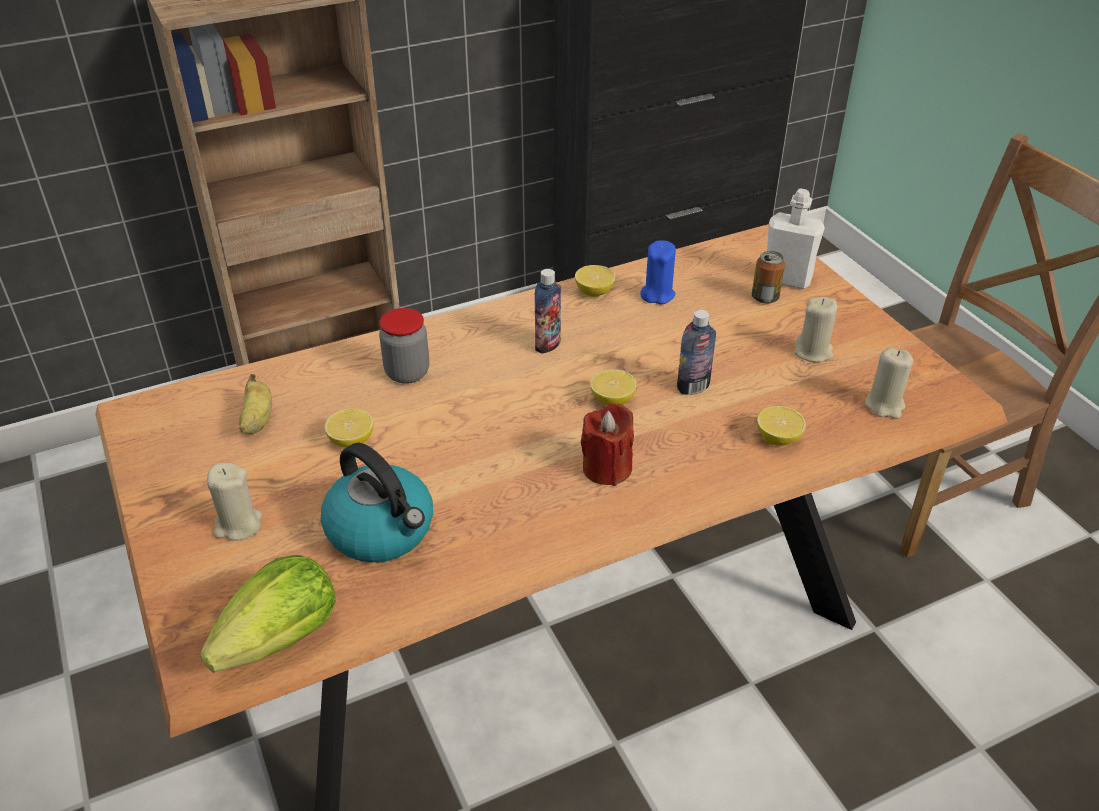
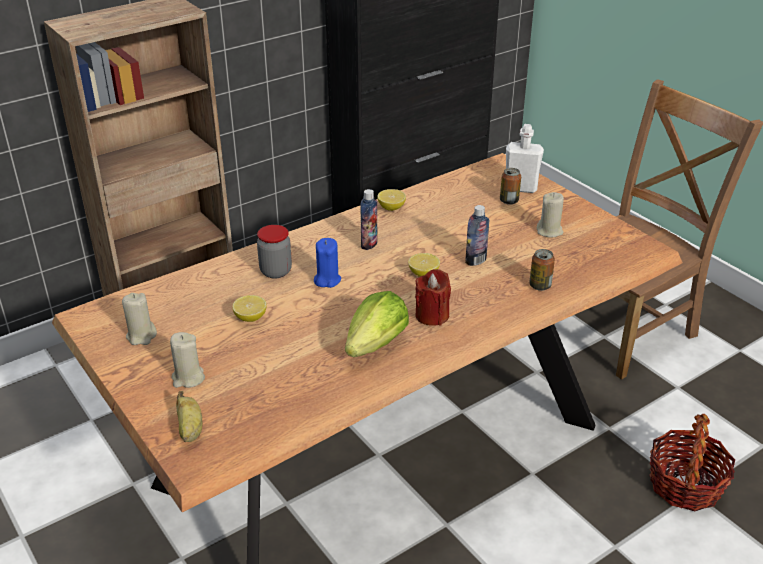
camera: 10 degrees left, 5 degrees down
lettuce [200,555,336,673] -> lettuce moved to [345,291,409,357]
banana [239,374,272,434] -> banana moved to [176,391,202,442]
kettle [321,443,433,563] -> none
blue candle [640,241,676,304] -> blue candle moved to [314,238,341,288]
lemon [757,406,806,446] -> can [529,249,555,291]
beige candle [865,348,913,419] -> beige candle moved to [122,293,157,345]
none -> basket [649,414,735,511]

